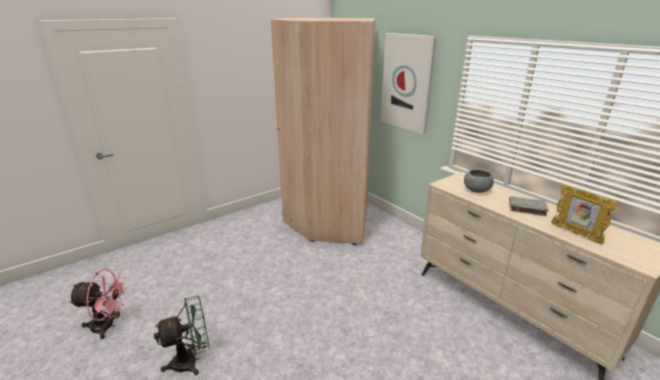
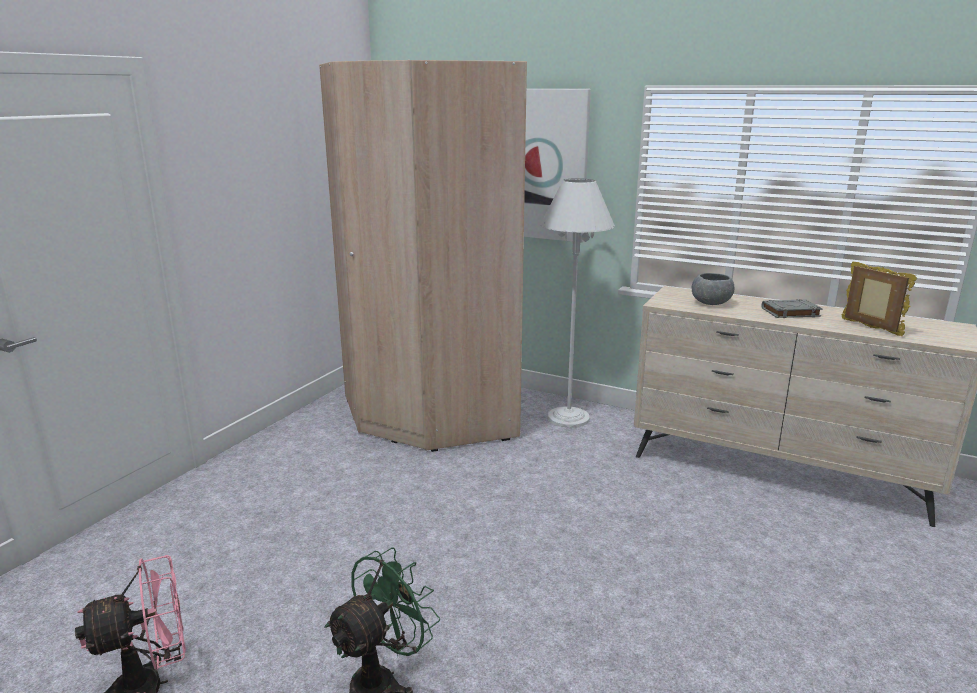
camera: 25 degrees left, 5 degrees down
picture frame [551,184,618,245] -> picture frame turned 150 degrees counterclockwise [842,262,917,336]
none -> white floor lamp [540,178,615,428]

